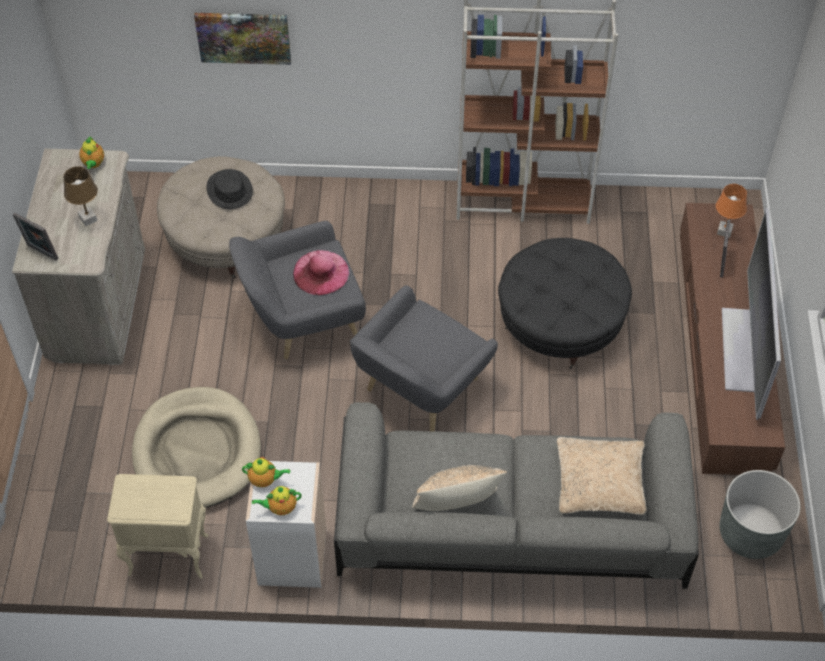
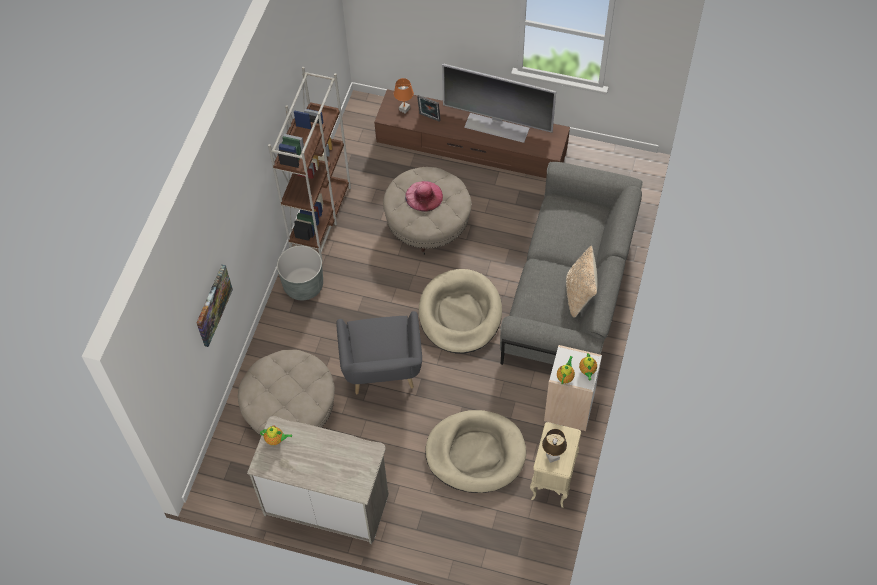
camera: 75 degrees left, 5 degrees up
picture frame [13,213,59,261] -> none
brown table lamp [63,166,98,226] -> brown table lamp moved to [542,429,567,463]
black hat [207,169,253,209] -> none
pink hat [293,250,349,295] -> pink hat moved to [405,181,443,212]
grey armchair [350,285,498,431] -> beige dog bed [419,269,502,353]
black ottoman [498,238,632,369] -> beige ottoman [383,167,472,255]
beige pillow [557,437,646,515] -> none
grey planter [719,470,800,559] -> grey planter moved to [277,245,323,300]

